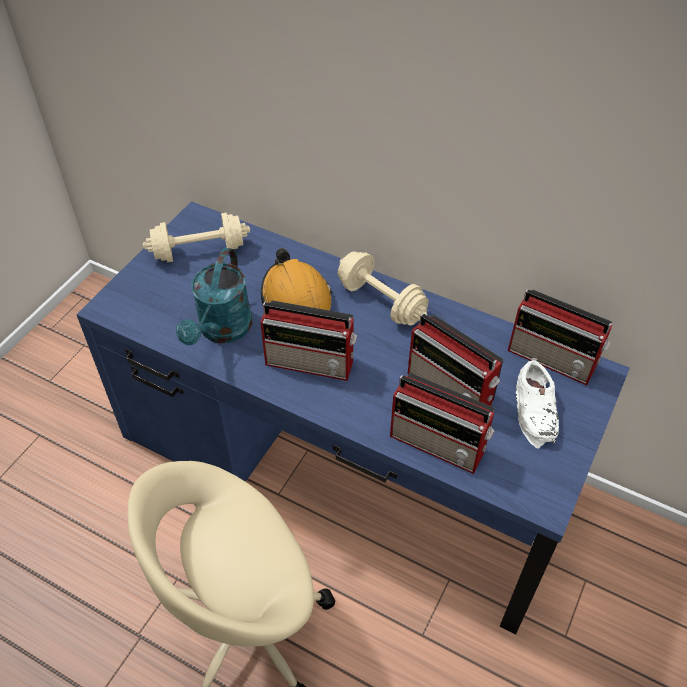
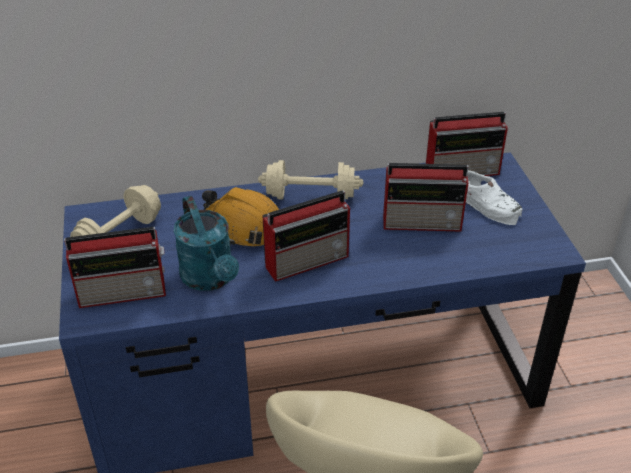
camera: 40 degrees left, 10 degrees down
radio [390,373,495,474] -> radio moved to [64,227,166,308]

